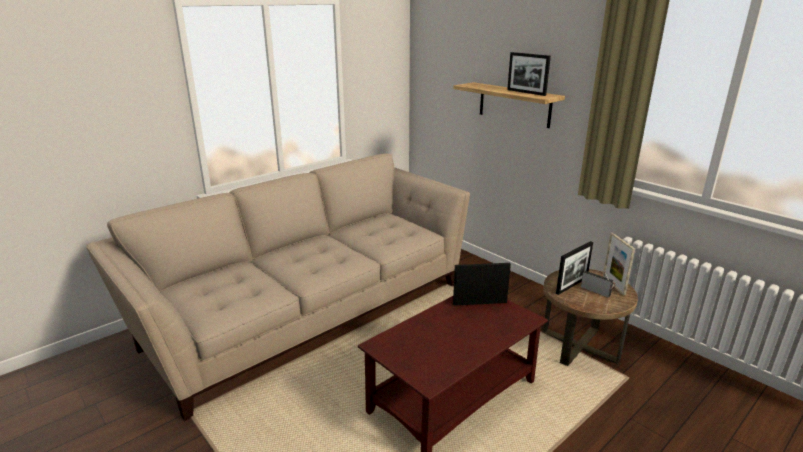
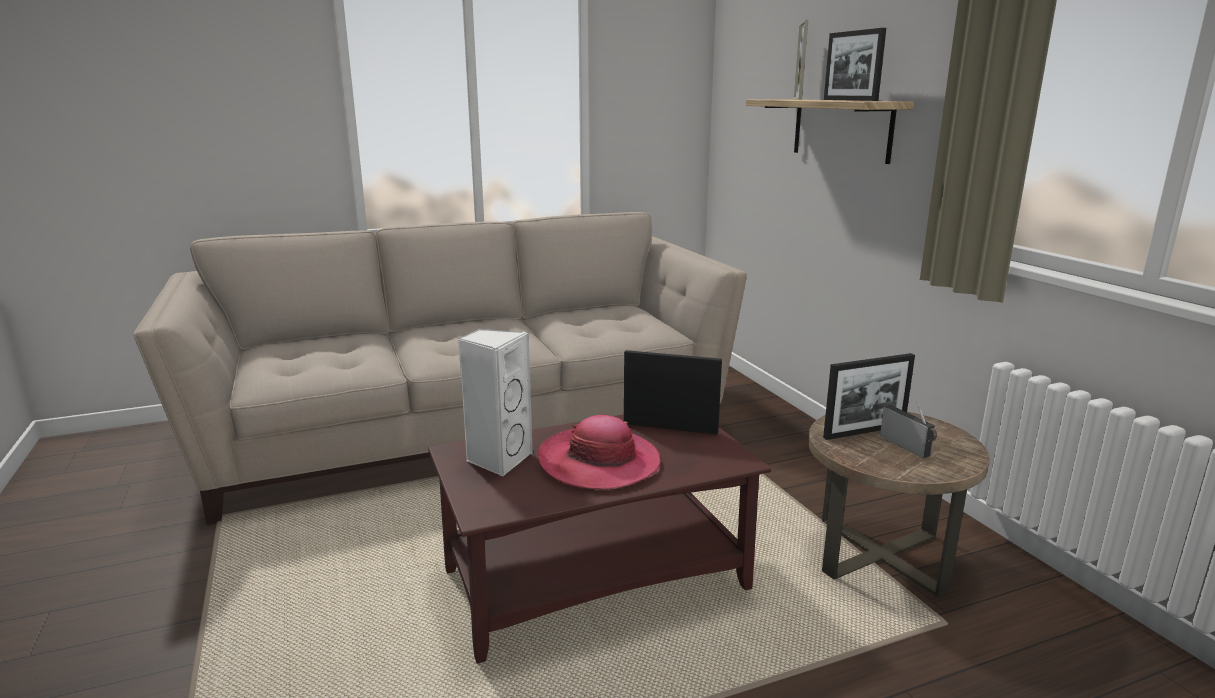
camera: 20 degrees right, 5 degrees down
picture frame [603,233,635,296] -> picture frame moved to [794,20,808,100]
none -> white speaker [458,328,533,477]
none -> hat [538,415,661,490]

